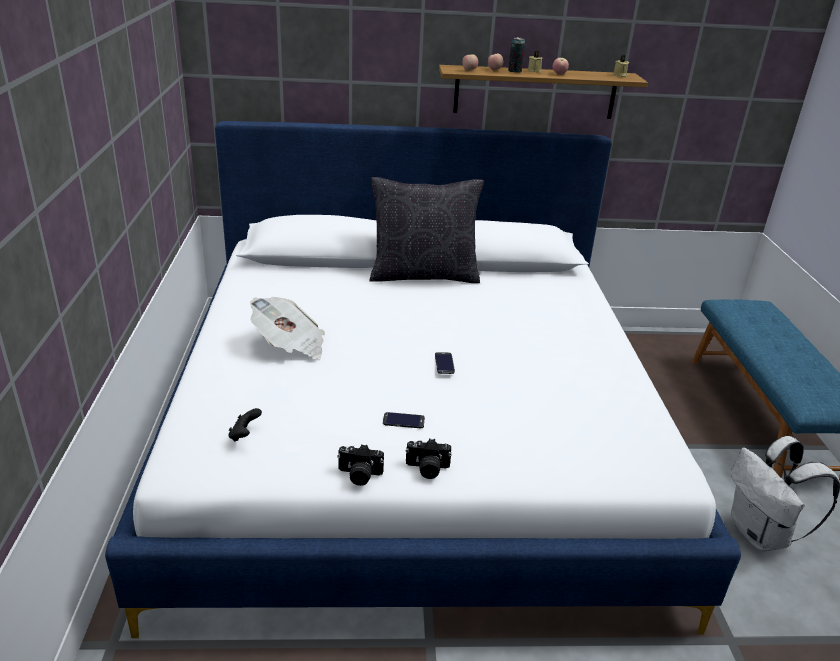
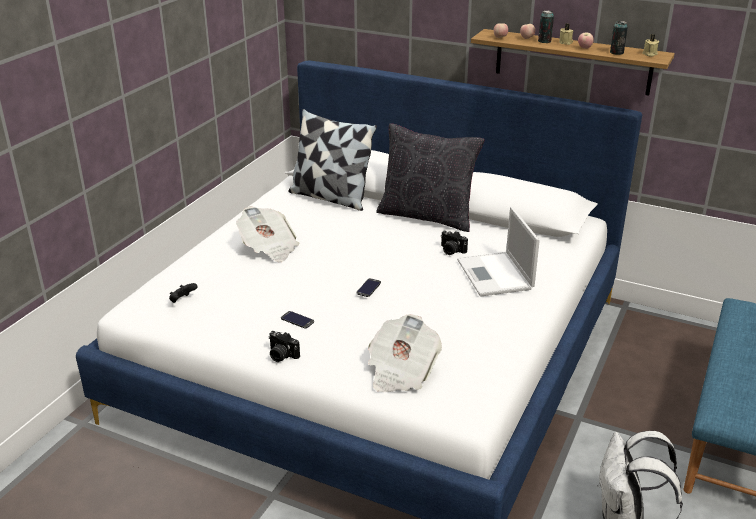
camera: 30 degrees right, 0 degrees up
camera [337,444,384,486] -> camera moved to [441,230,468,255]
none -> pillow [289,109,377,211]
none -> newspaper [368,314,442,392]
none -> laptop [457,207,540,297]
none -> can [610,21,628,55]

